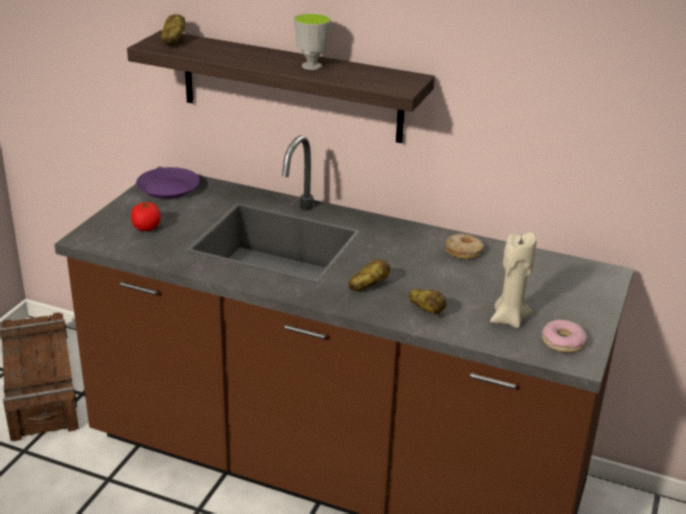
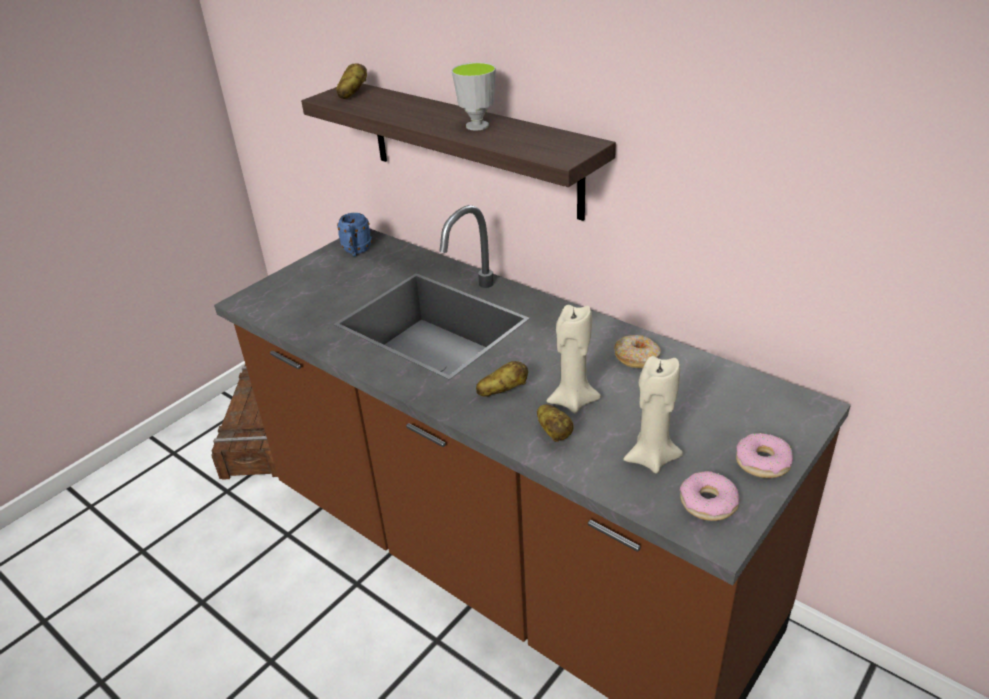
camera: 20 degrees right, 5 degrees up
tomato [131,202,161,231] -> none
purple plate [136,167,200,199] -> blue mug [337,213,372,257]
none -> beige candle [547,304,601,413]
none -> donut [736,433,793,478]

